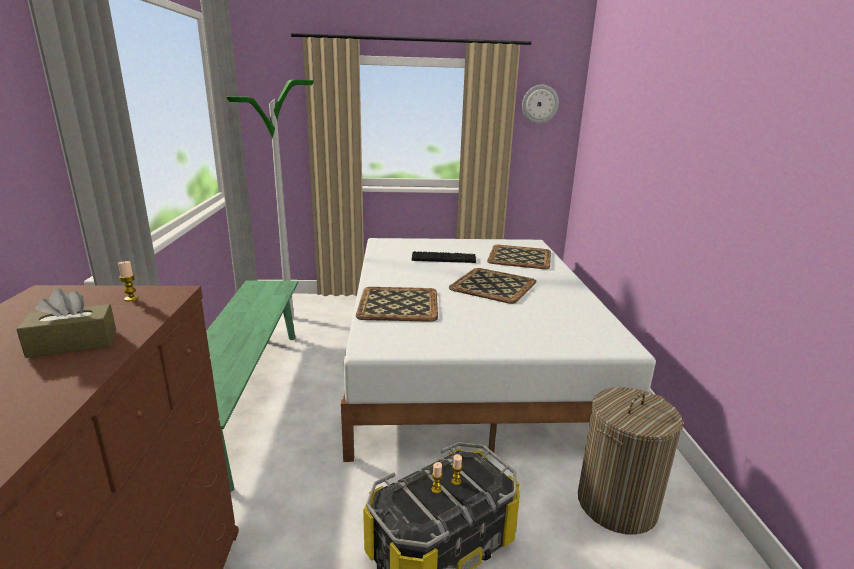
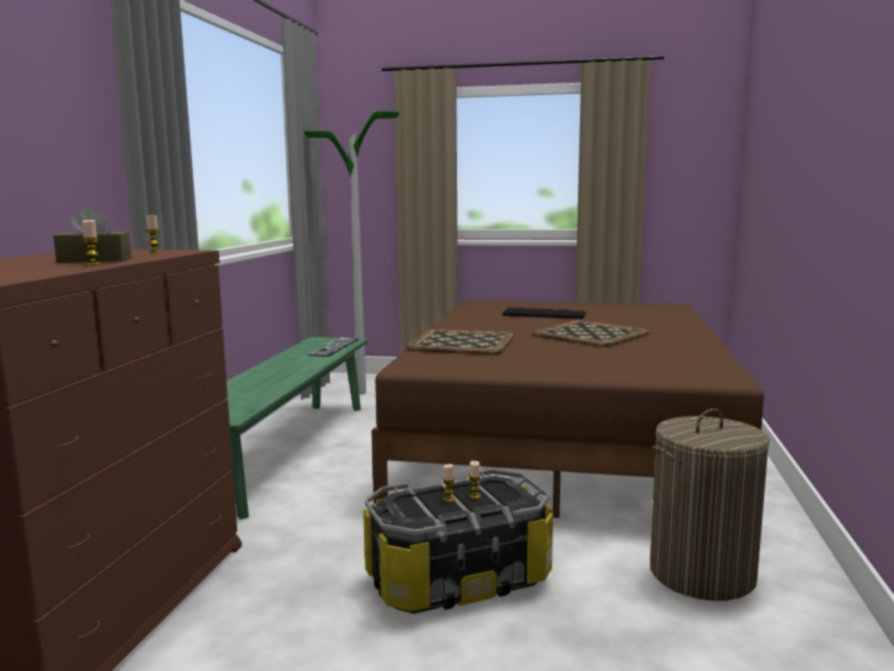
camera: 15 degrees right, 10 degrees down
white bed [341,238,656,462] -> brown bed [371,300,764,518]
tray [487,245,551,269] -> none
wall clock [522,85,559,124] -> none
none -> candle [82,219,101,266]
none -> keyboard [308,338,359,356]

